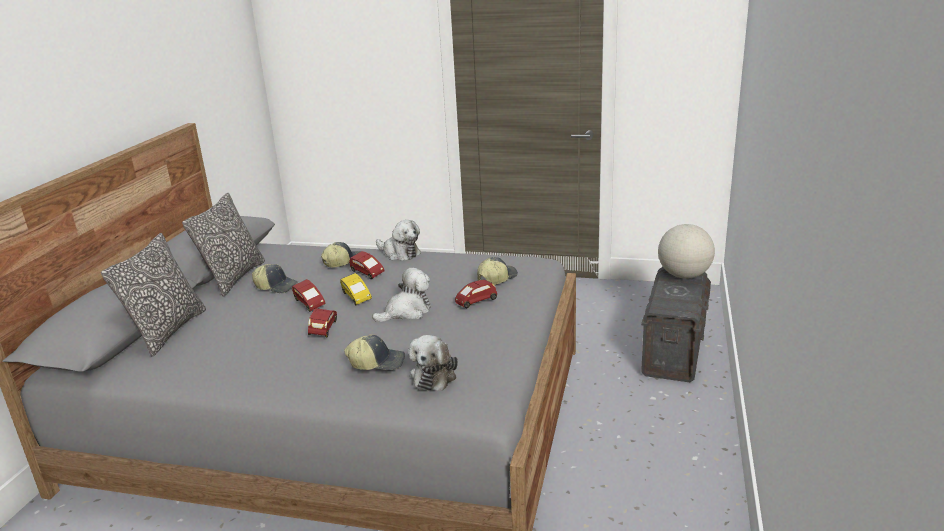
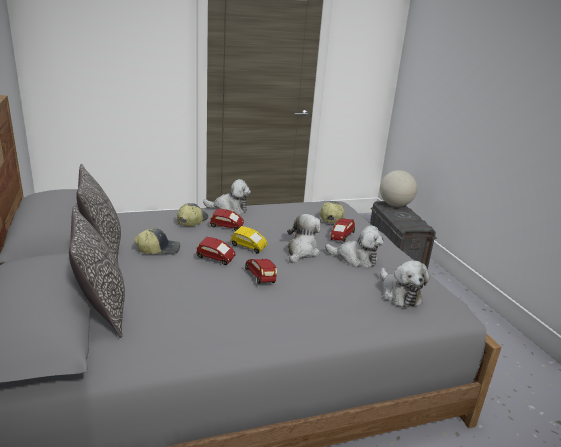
camera: 35 degrees left, 0 degrees up
cap [344,334,405,370] -> none
none -> plush toy [325,225,384,267]

